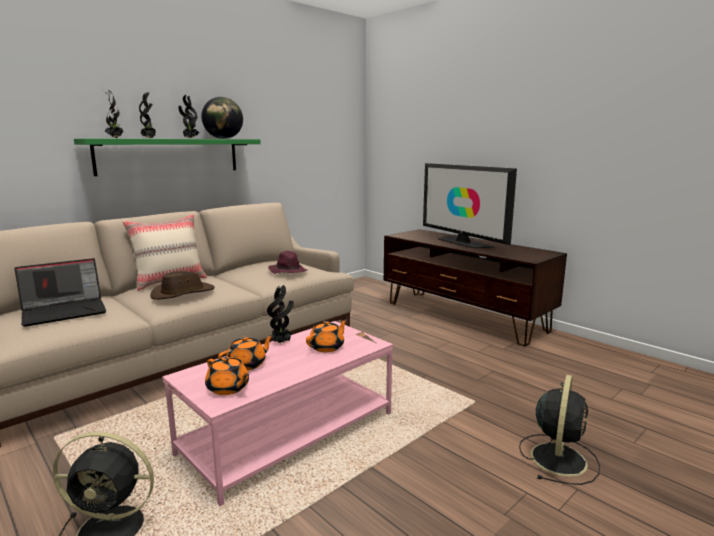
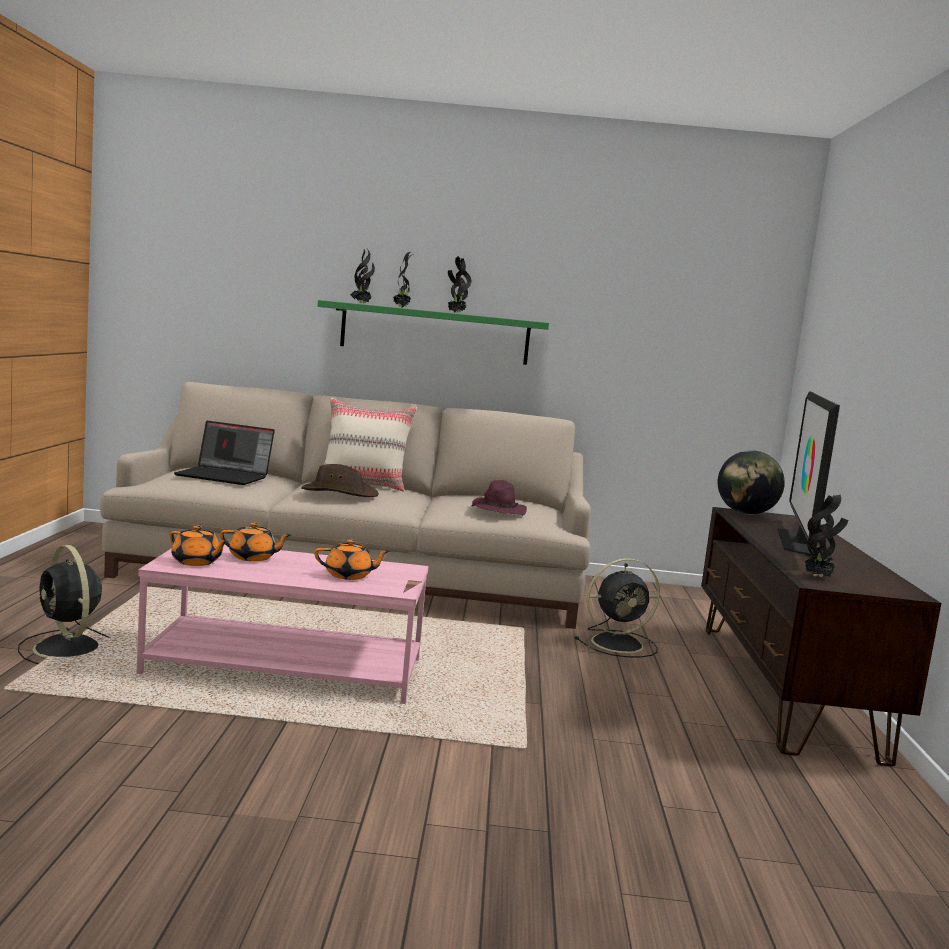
camera: 45 degrees right, 5 degrees down
globe [201,97,243,139] -> globe moved to [718,450,785,515]
orange teapot [205,357,249,395] -> orange teapot turned 60 degrees counterclockwise [169,525,229,566]
potted plant [267,285,294,343] -> potted plant moved to [805,495,848,578]
black fan [519,375,600,485] -> black fan moved to [575,558,660,657]

